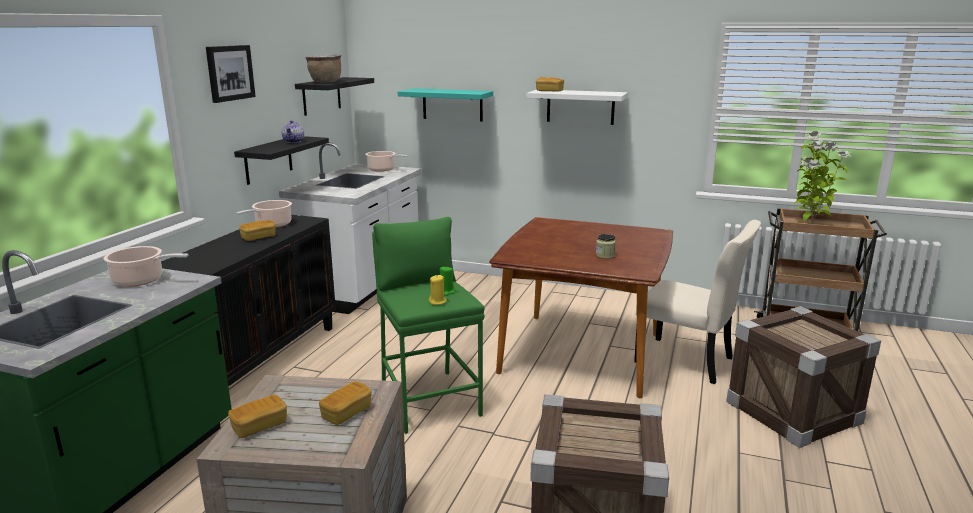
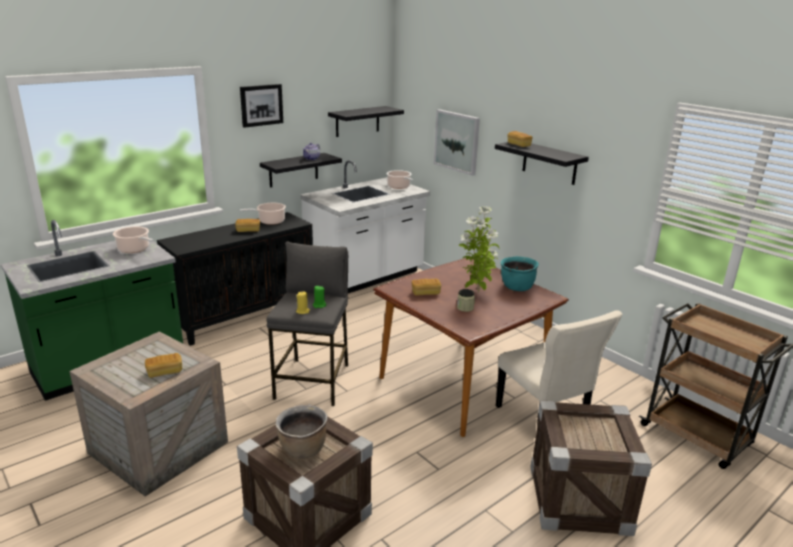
camera: 30 degrees right, 5 degrees up
bread [228,395,287,438] -> bread moved to [412,278,441,296]
brown cooking pot [305,54,341,83] -> brown cooking pot moved to [276,405,327,459]
green stool [372,217,485,434] -> grey stool [267,242,348,406]
turquoise shelf [398,88,493,122] -> picture [434,109,480,176]
white shelf [526,90,628,125] -> black shelf [495,142,589,185]
potted plant [794,131,851,224] -> potted plant moved to [459,206,499,293]
none -> turquoise cooking pot [501,256,539,291]

